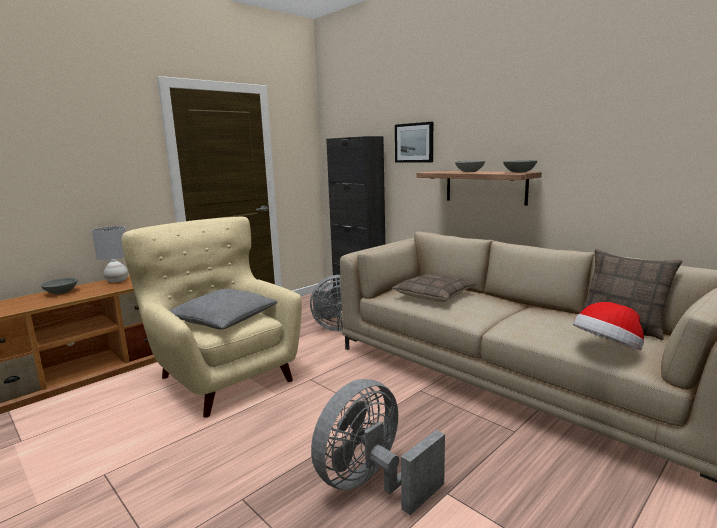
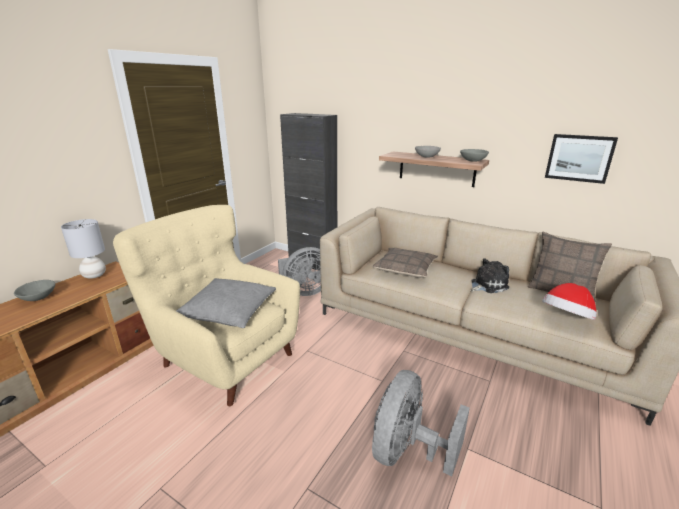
camera: 15 degrees left, 10 degrees up
picture [395,122,433,163] -> picture moved to [545,134,618,184]
none -> plush toy [470,258,509,293]

